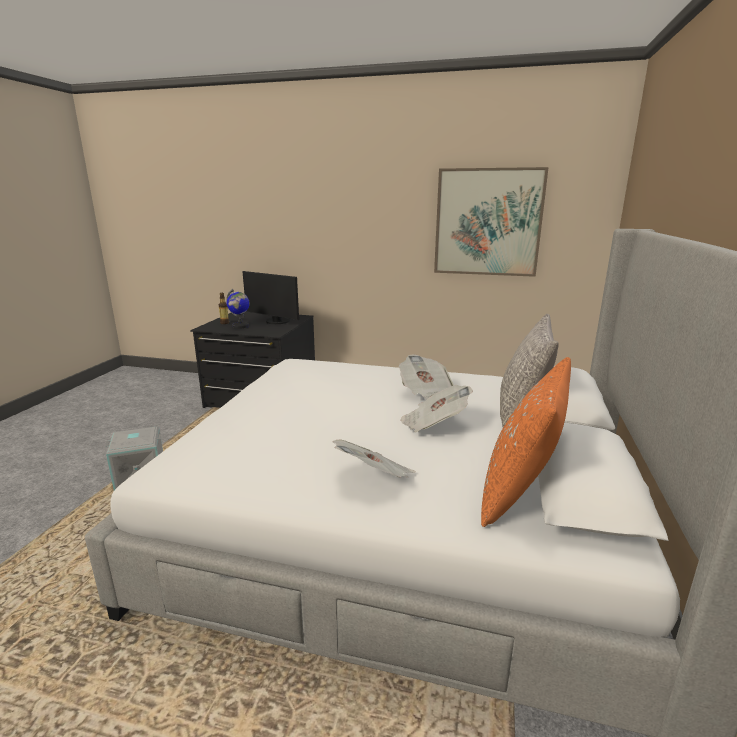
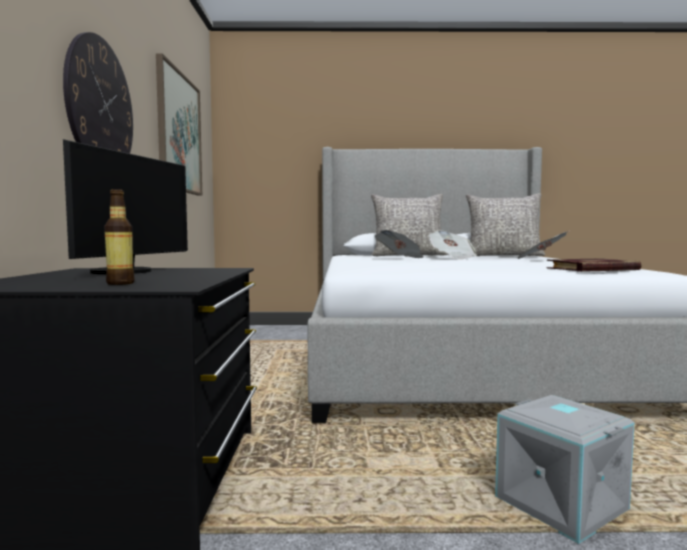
camera: 105 degrees left, 15 degrees down
globe [226,289,250,329] -> none
orange pillow [481,357,571,527] -> grey pillow [466,193,545,256]
none -> wall clock [63,32,133,154]
none -> book [547,258,641,272]

